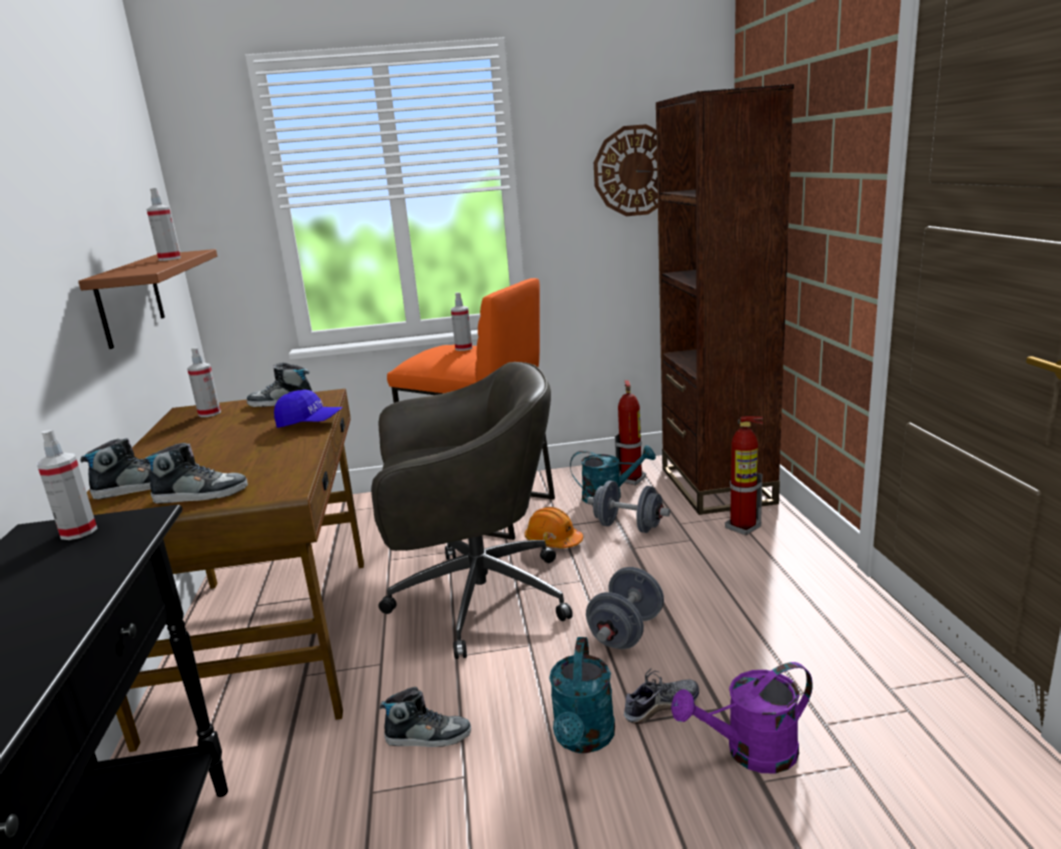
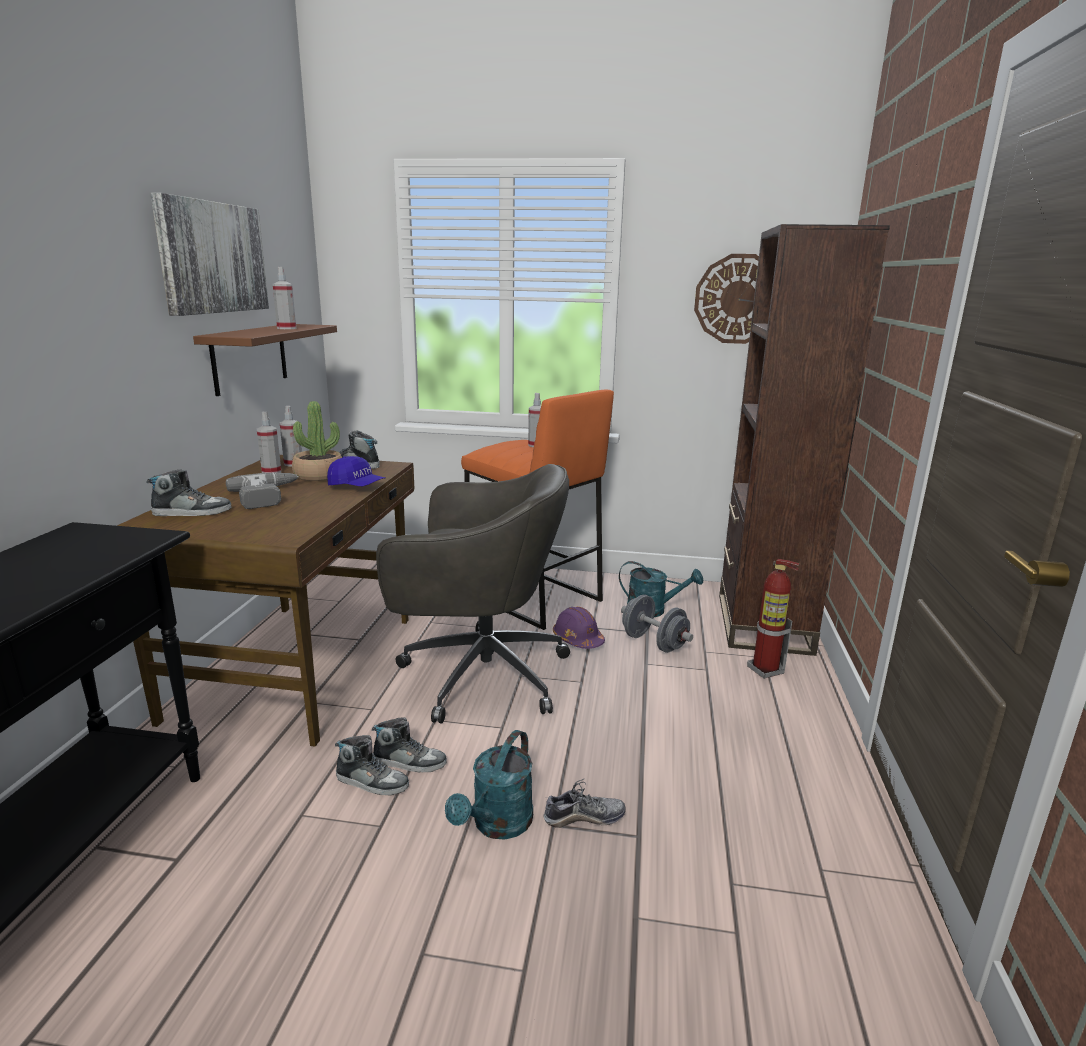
camera: 15 degrees right, 0 degrees up
spray bottle [36,430,98,540] -> spray bottle moved to [257,412,281,473]
shoe [143,443,248,504] -> shoe moved to [372,717,447,772]
orange hard hat [525,507,583,548] -> purple hard hat [553,607,605,649]
grey dumbbell [586,567,664,649] -> none
fire extinguisher [615,380,646,486] -> none
purple watering can [671,662,813,773] -> none
none -> picture [150,193,269,316]
none -> power drill [226,473,299,509]
none -> potted plant [292,401,342,481]

